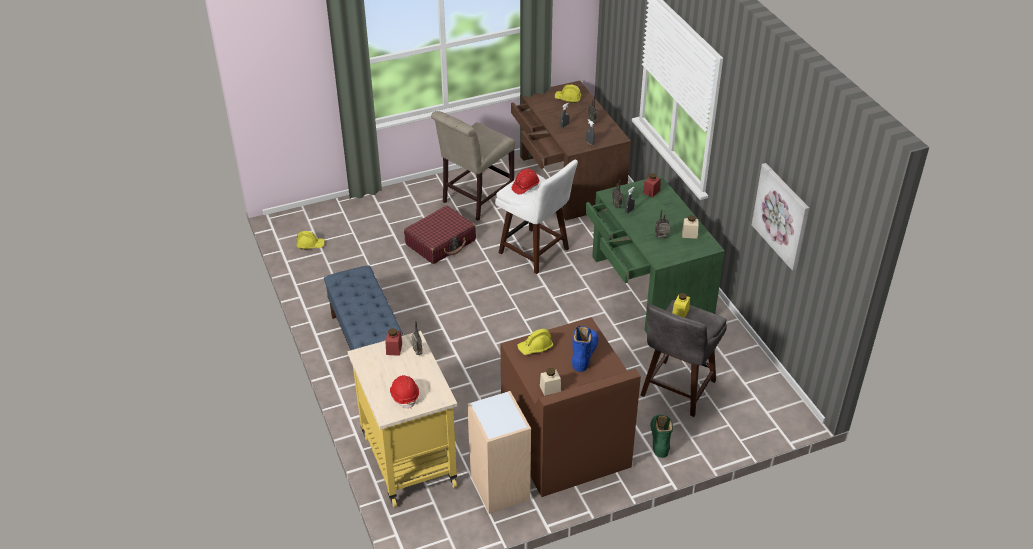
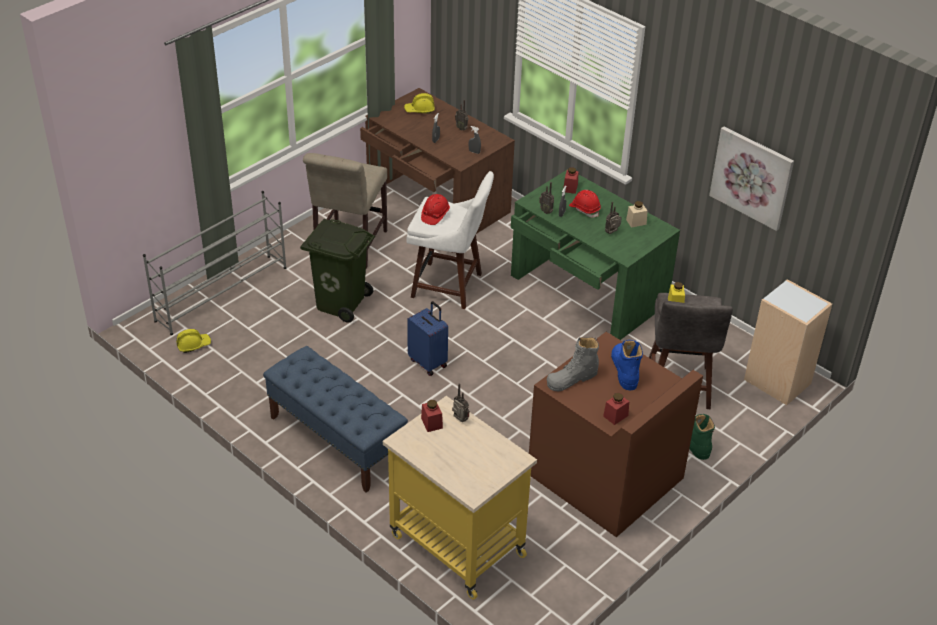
camera: 25 degrees left, 0 degrees up
red hard hat [390,375,419,409] -> red hard hat moved to [569,190,601,218]
red suitcase [404,206,476,264] -> green trash can [300,219,375,323]
bookcase [467,391,531,514] -> bookcase moved to [744,279,832,405]
yellow hard hat [517,329,553,355] -> grey boot [547,337,599,391]
beige jar [540,368,561,396] -> red jar [603,393,629,425]
none -> grey shoe rack [143,191,286,335]
none -> blue suitcase [407,301,448,376]

